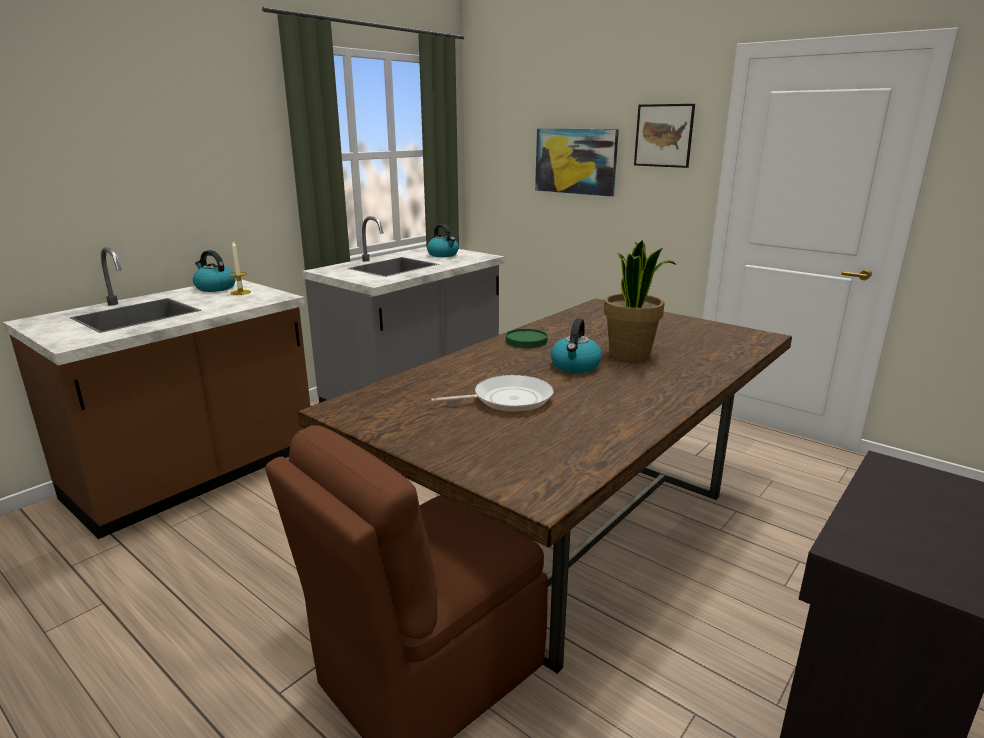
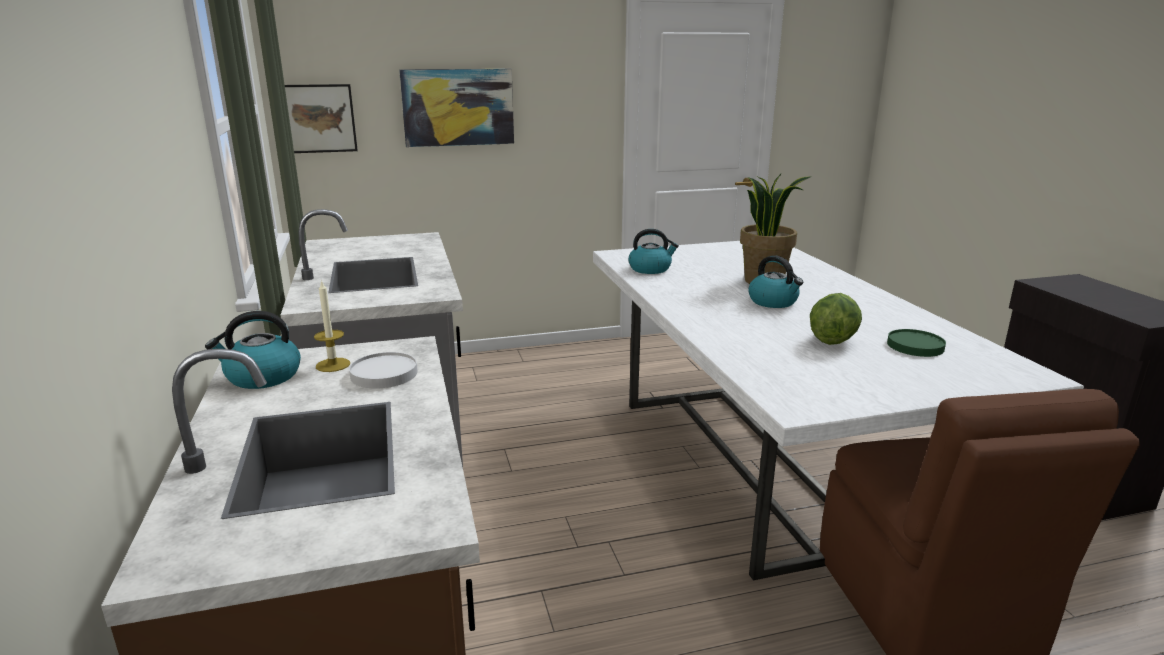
camera: 55 degrees left, 0 degrees up
brown dining table [298,299,792,674] -> white dining table [593,241,1084,580]
kettle [427,224,459,257] -> kettle moved to [628,229,679,274]
frying pan [431,375,553,412] -> lettuce [810,293,862,345]
green plate [506,329,548,348] -> green plate moved to [887,329,946,357]
picture [634,104,695,168] -> picture moved to [285,84,358,153]
none -> white plate [349,352,418,388]

